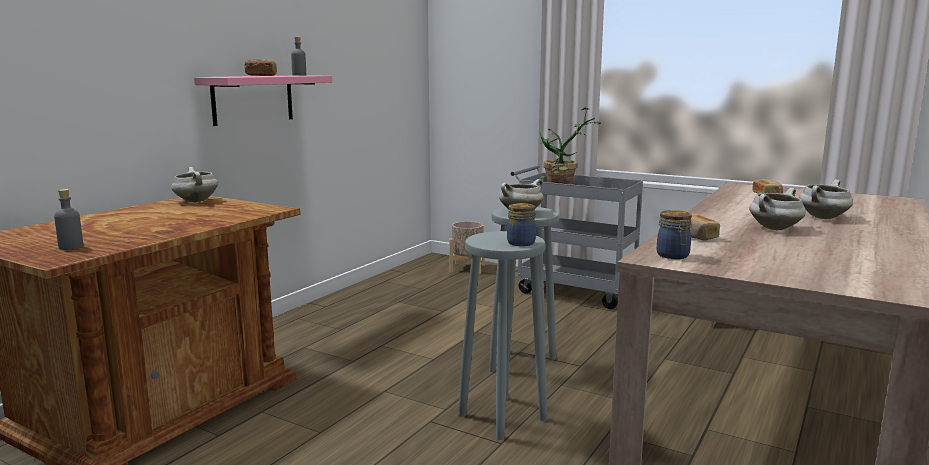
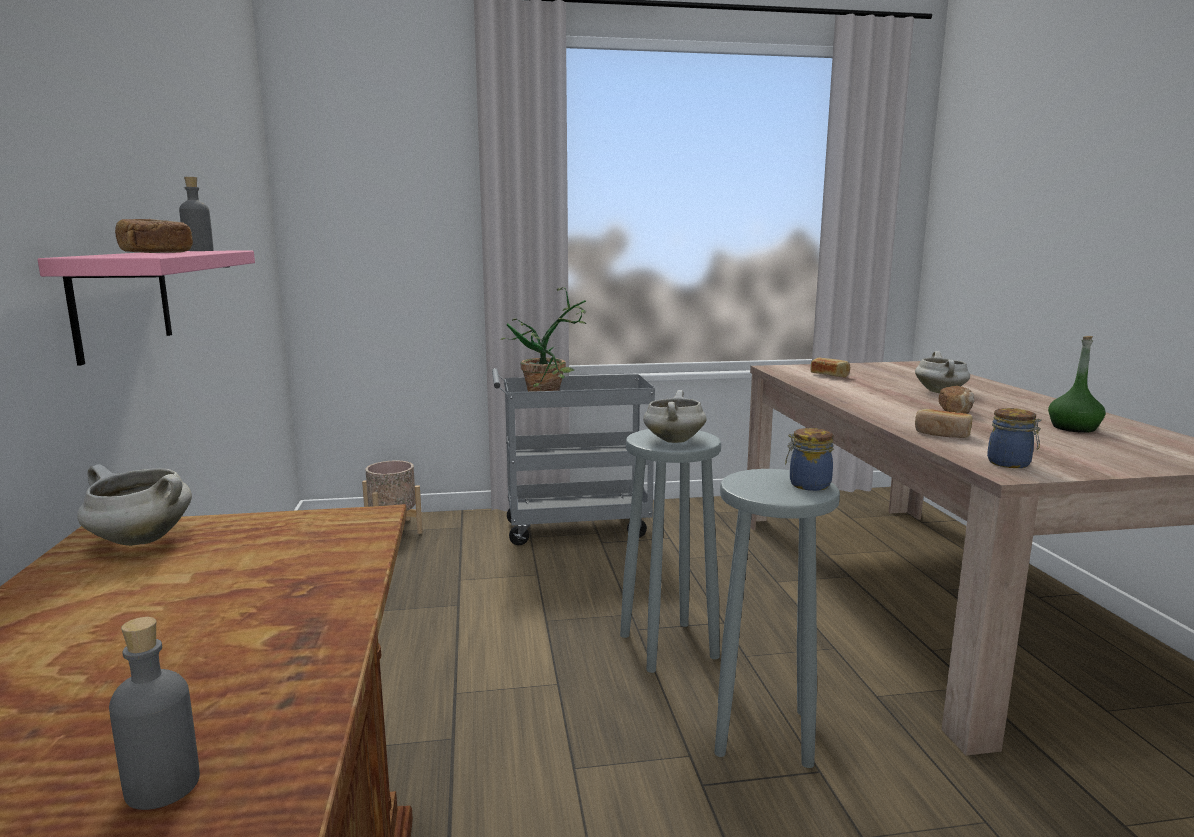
camera: 40 degrees left, 0 degrees up
white cooking pot [749,188,806,230] -> bread [939,386,975,414]
none -> green bottle [1048,336,1106,433]

